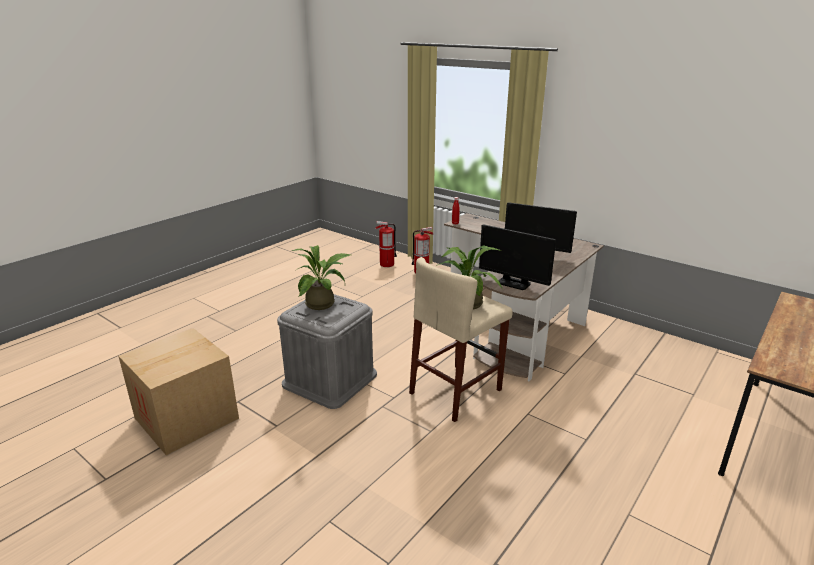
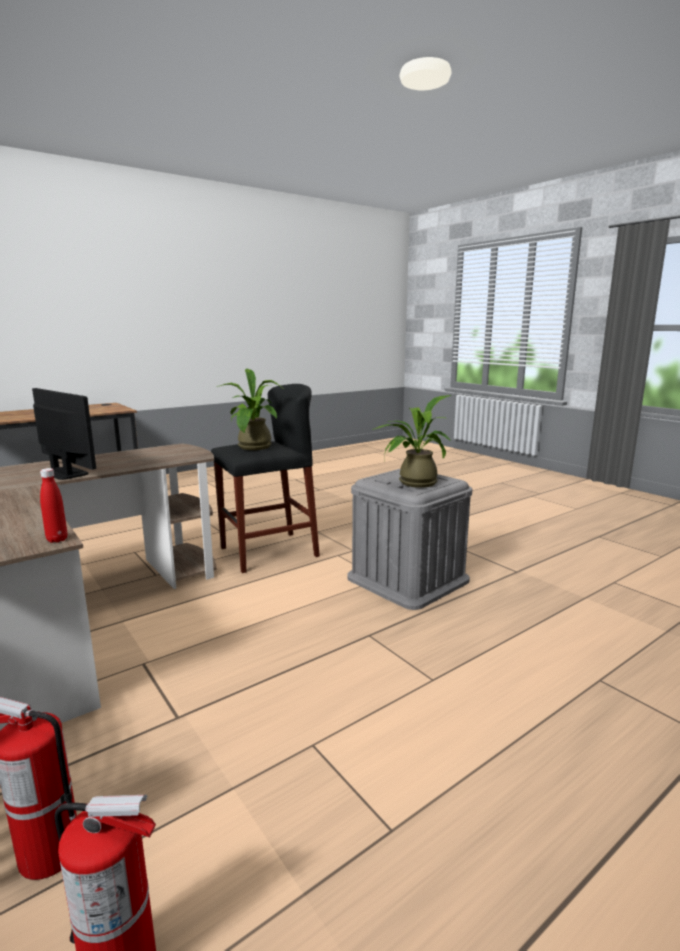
camera: 165 degrees left, 10 degrees down
cardboard box [118,328,239,456] -> none
beige stool [409,257,513,422] -> black stool [211,384,320,573]
monitor [479,224,556,290] -> none

